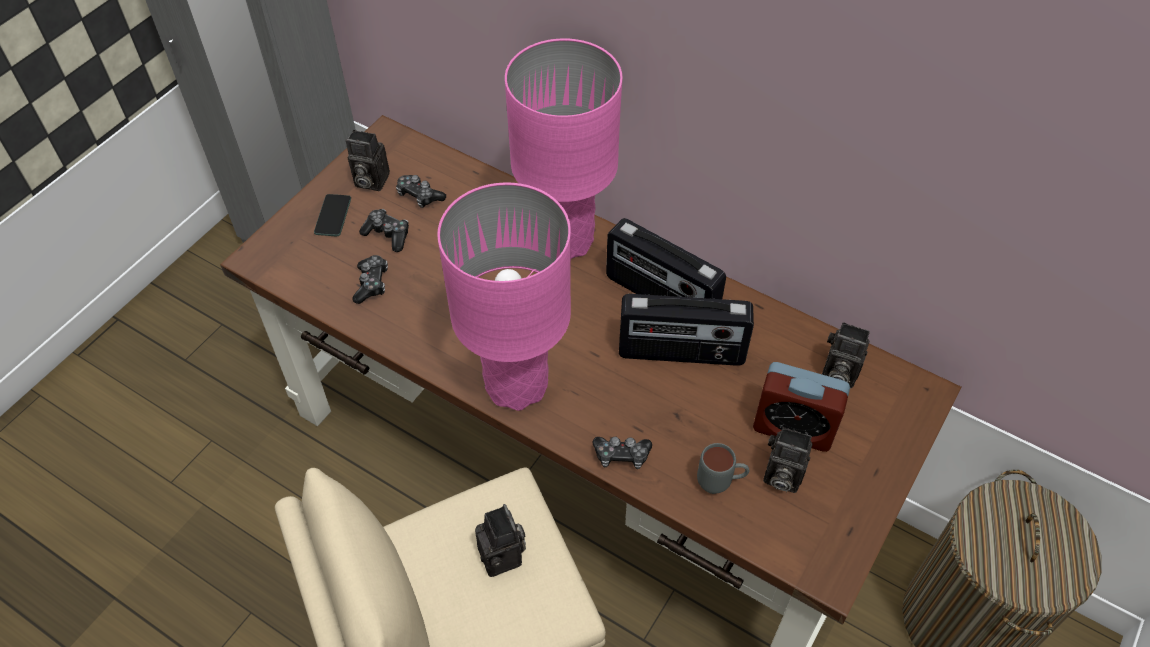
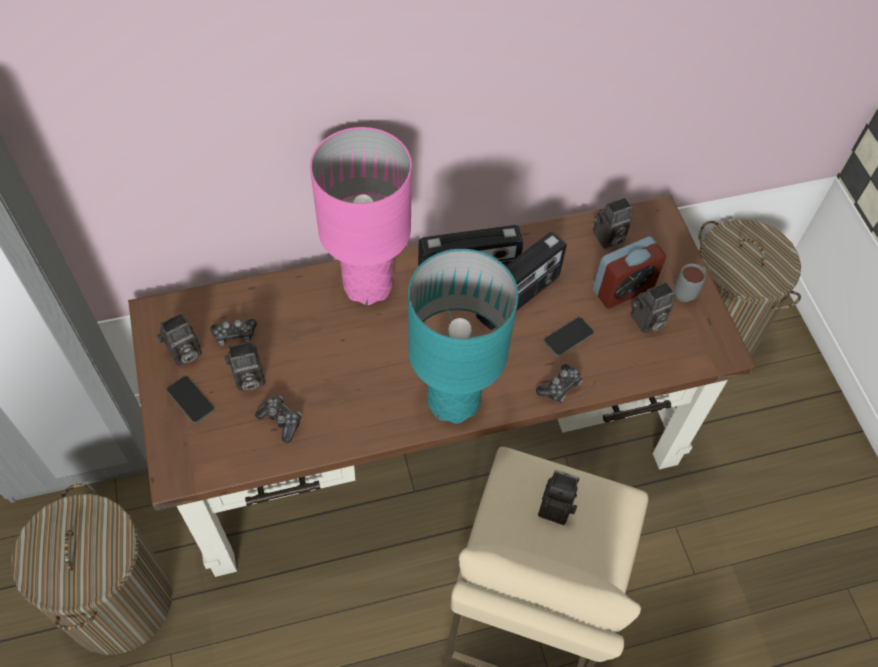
camera: 50 degrees left, 5 degrees up
game controller [359,209,409,252] -> camera [224,341,265,391]
pink table lamp [437,182,571,411] -> turquoise table lamp [408,249,518,424]
grey mug [697,443,749,494] -> grey mug moved to [674,263,706,302]
none -> laundry basket [11,484,172,655]
none -> phone [544,317,594,356]

